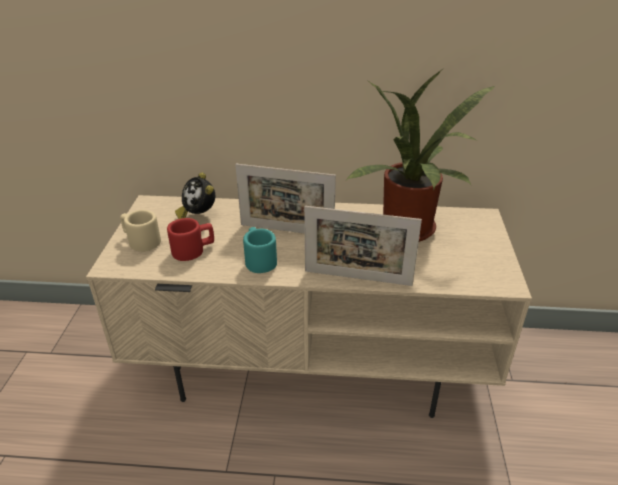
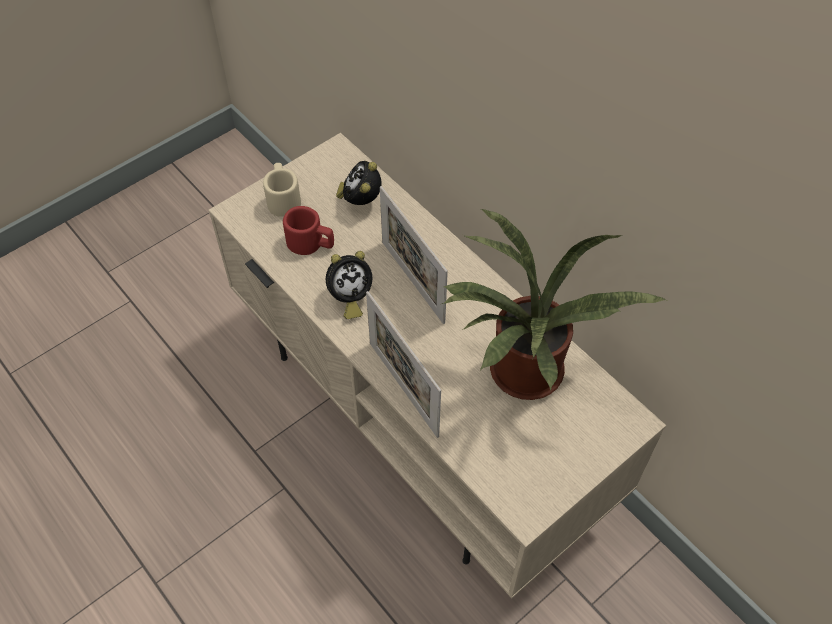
camera: 45 degrees right, 20 degrees up
turquoise mug [243,227,277,273] -> alarm clock [326,251,372,319]

